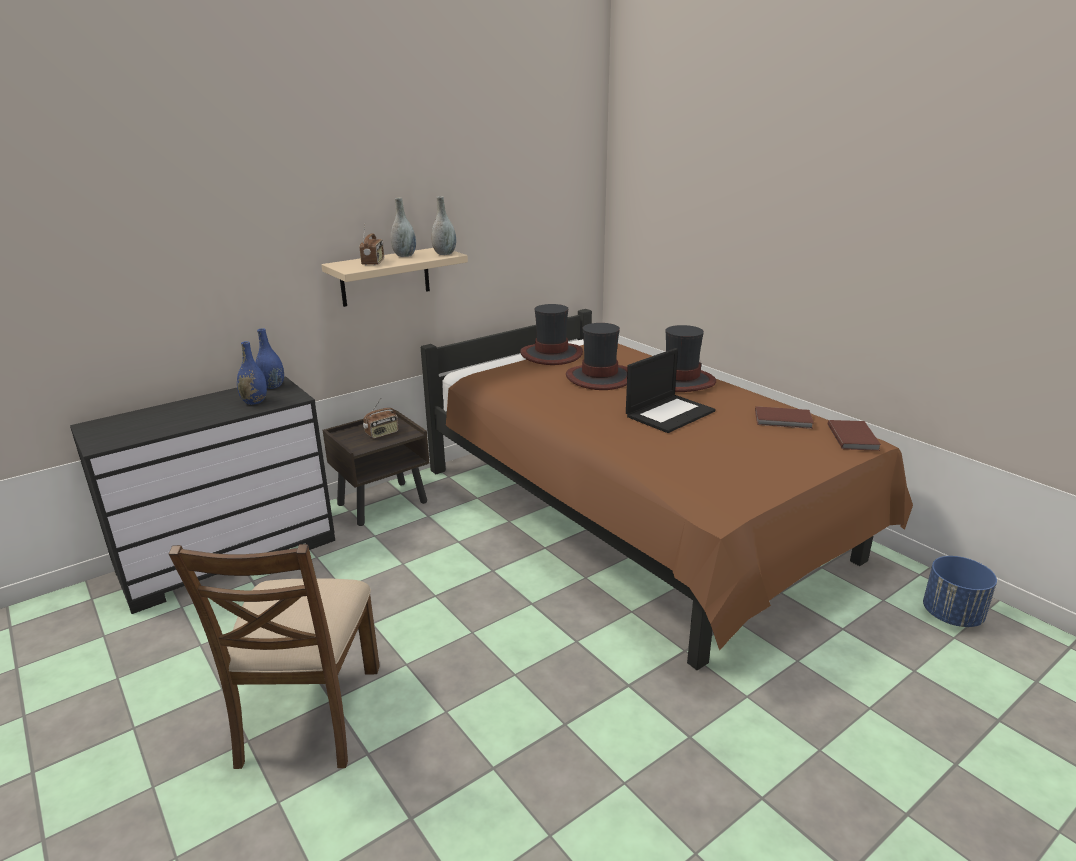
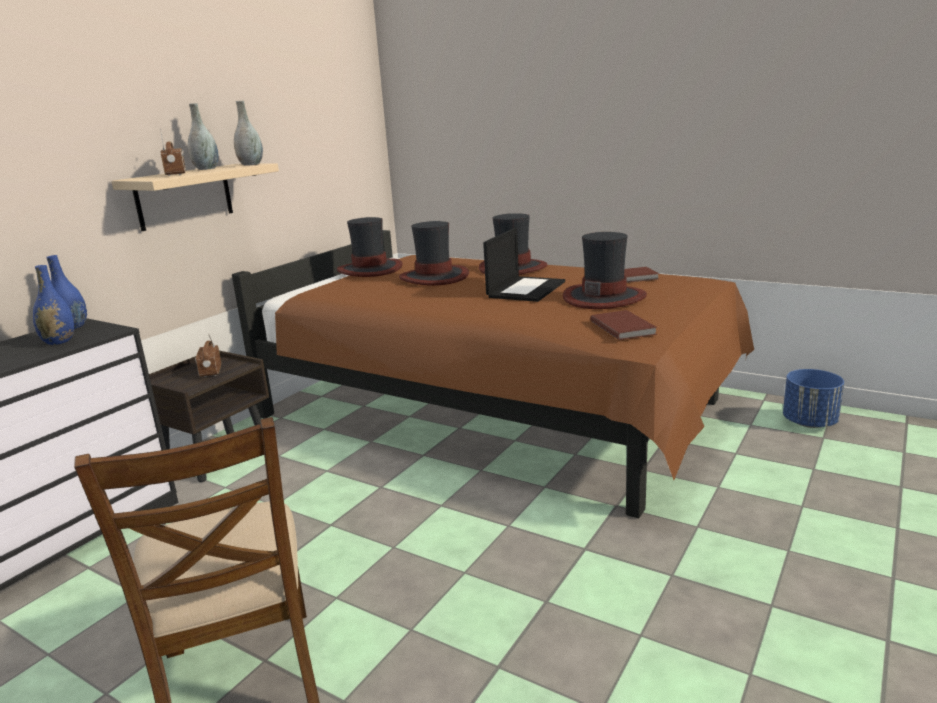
camera: 20 degrees left, 5 degrees down
radio [363,399,398,439] -> radio turned 135 degrees clockwise [195,335,221,377]
brown book [828,420,881,451] -> brown book moved to [590,310,657,340]
none -> hat [563,232,647,309]

